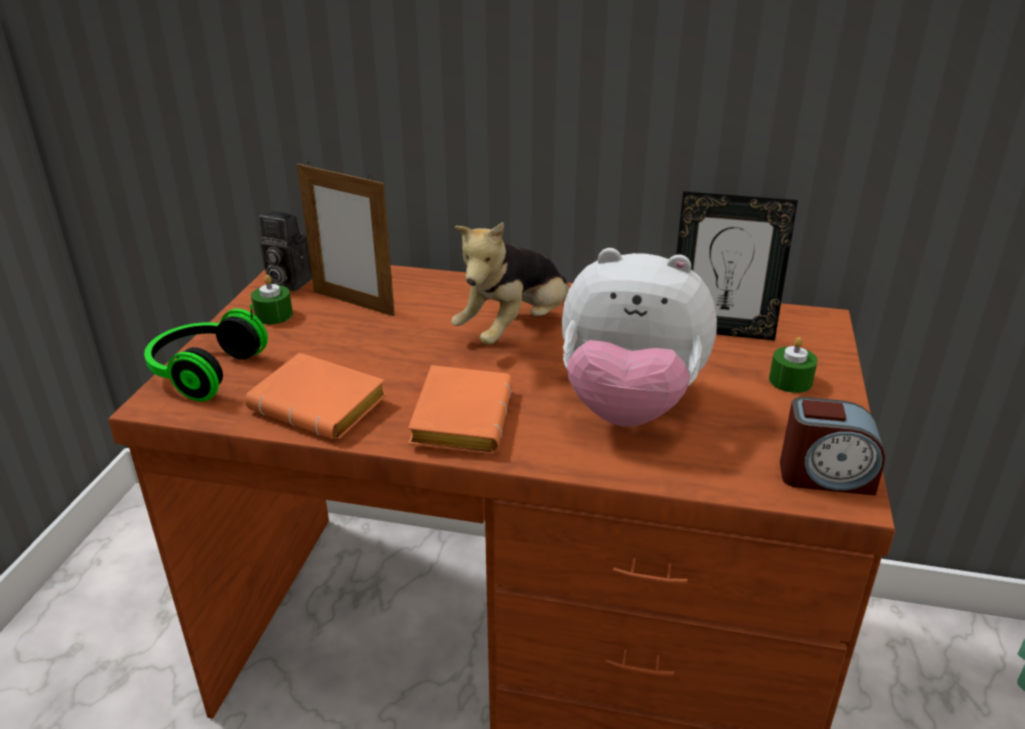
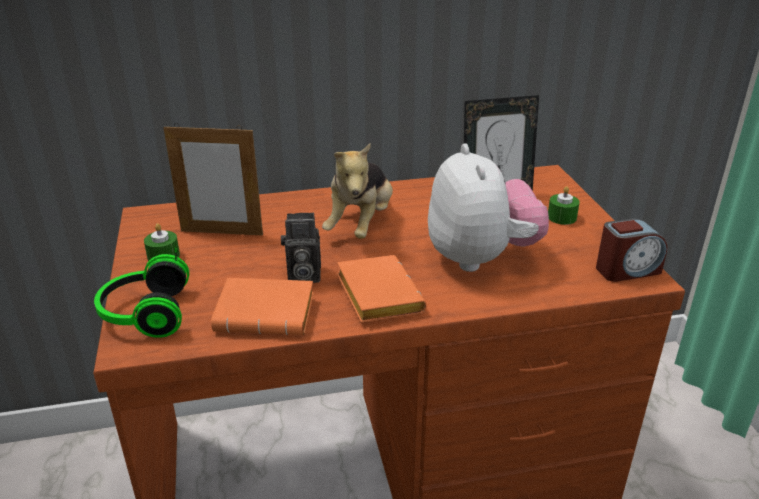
camera: 25 degrees left, 0 degrees up
camera [259,211,312,291] -> camera moved to [281,213,321,283]
plush toy [562,248,717,426] -> plush toy turned 90 degrees counterclockwise [428,143,549,272]

